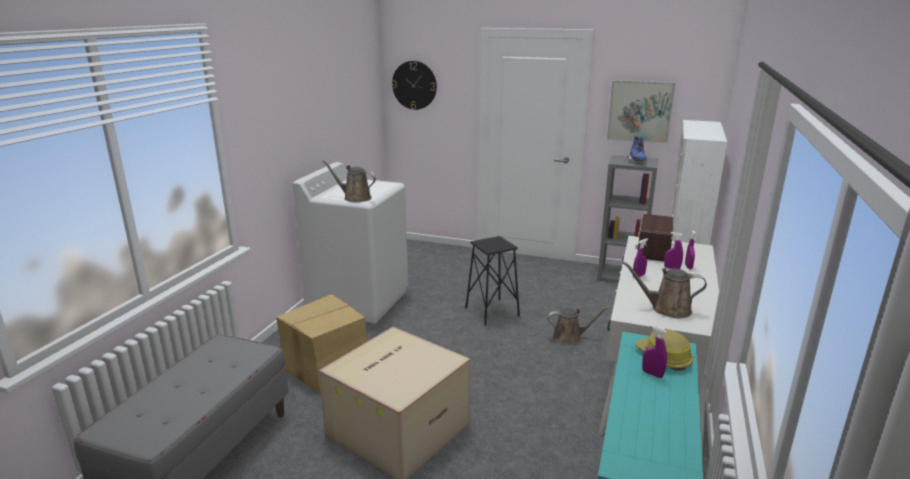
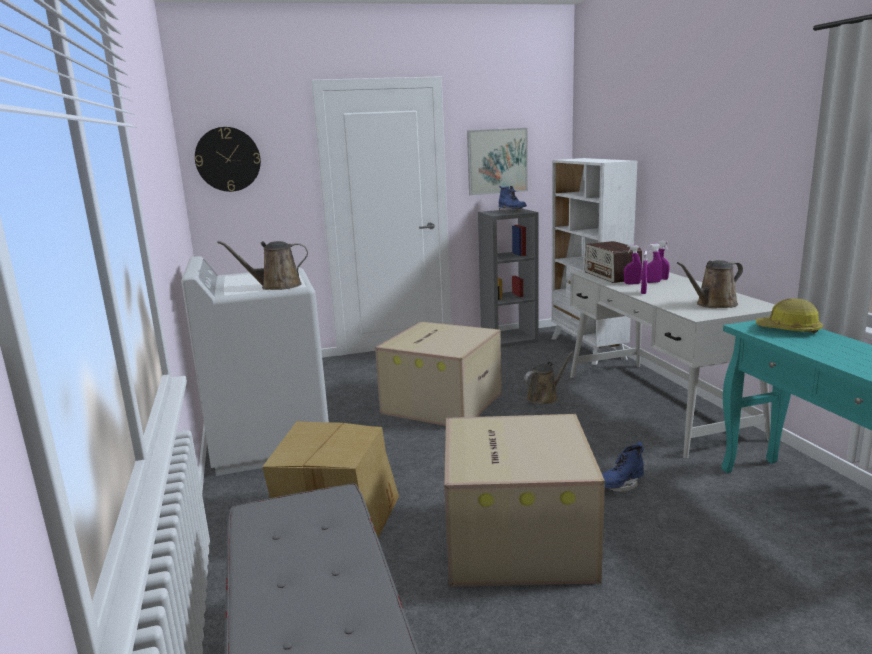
camera: 35 degrees left, 5 degrees down
black stool [465,236,520,326] -> cardboard box [375,321,502,426]
purple spray bottle [642,325,667,378] -> purple spray bottle moved to [624,245,642,284]
none -> blue boot [602,442,644,492]

